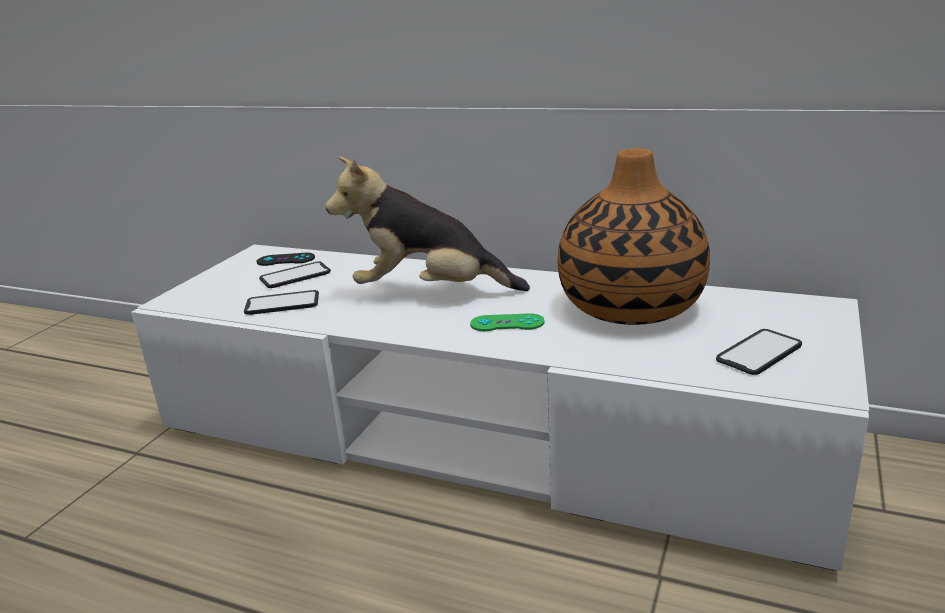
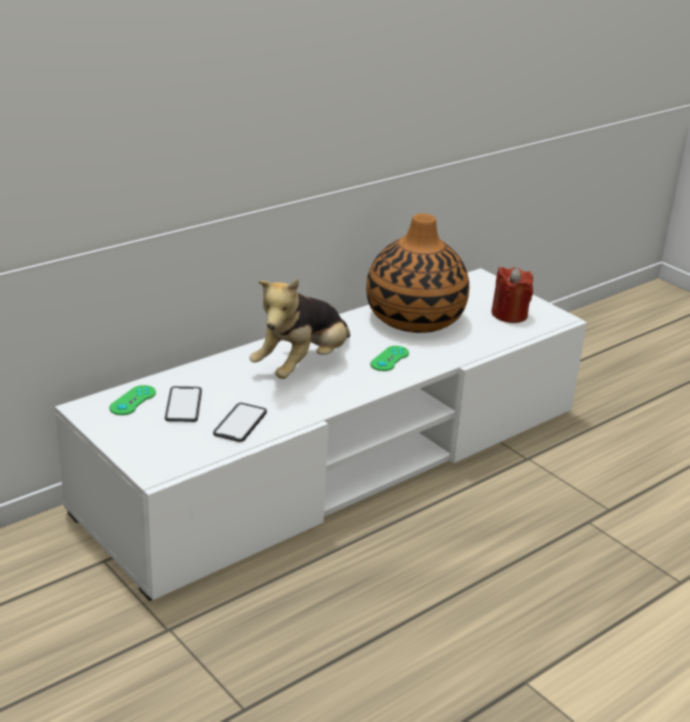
camera: 65 degrees left, 5 degrees up
black game controller [256,253,315,266] -> green game controller [109,385,156,415]
phone [716,329,802,375] -> red candle [492,267,533,323]

